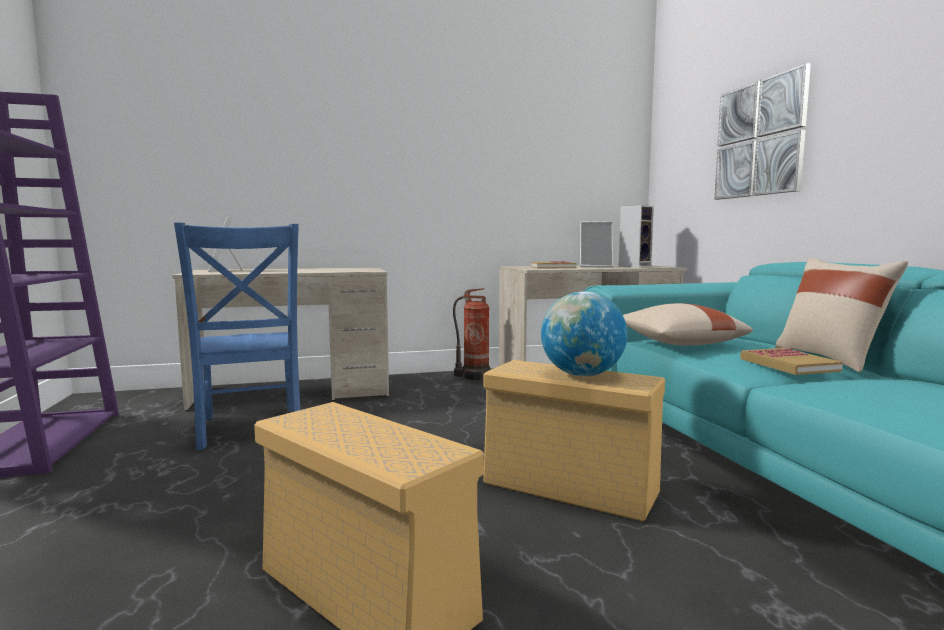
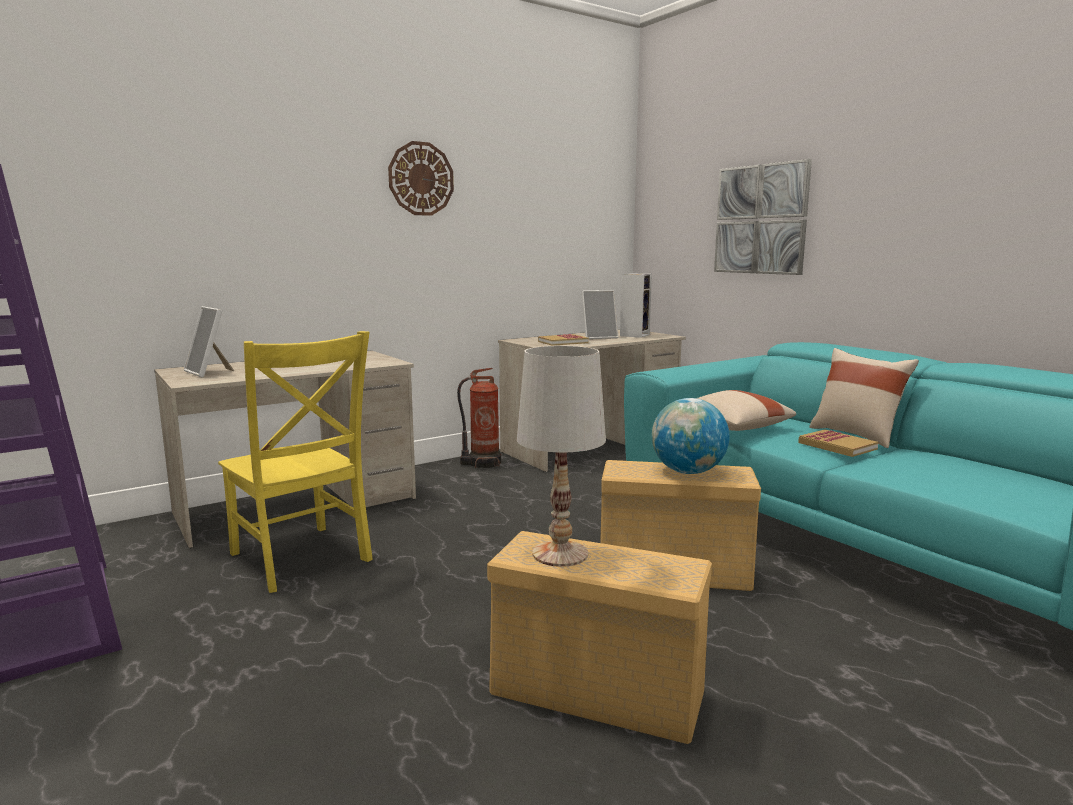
camera: 20 degrees left, 5 degrees up
blue chair [174,222,301,450] -> yellow chair [218,331,373,593]
none -> wall clock [388,141,454,216]
none -> white table lamp [517,346,606,567]

